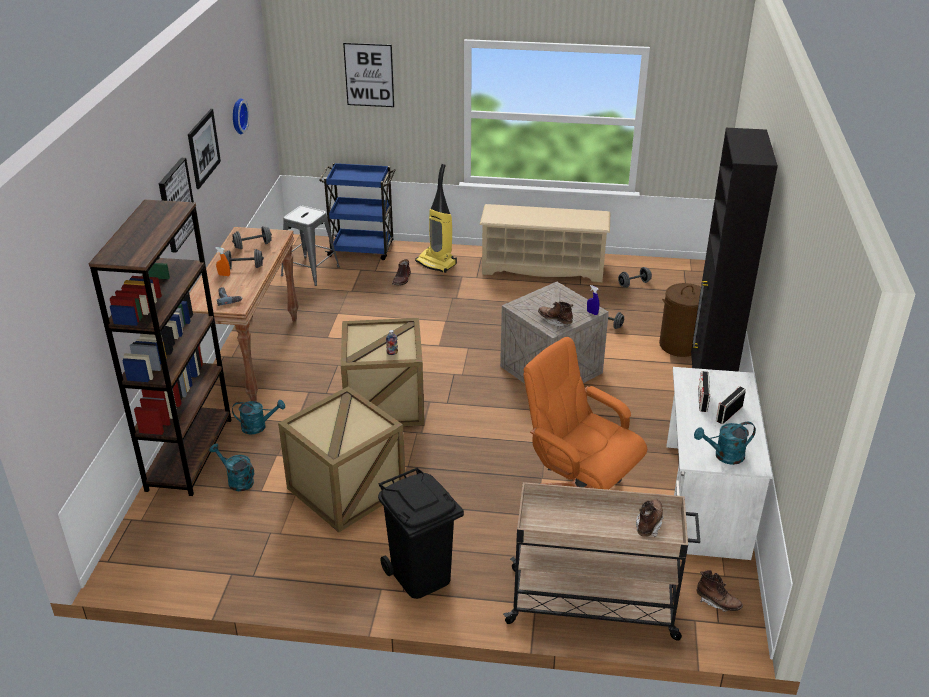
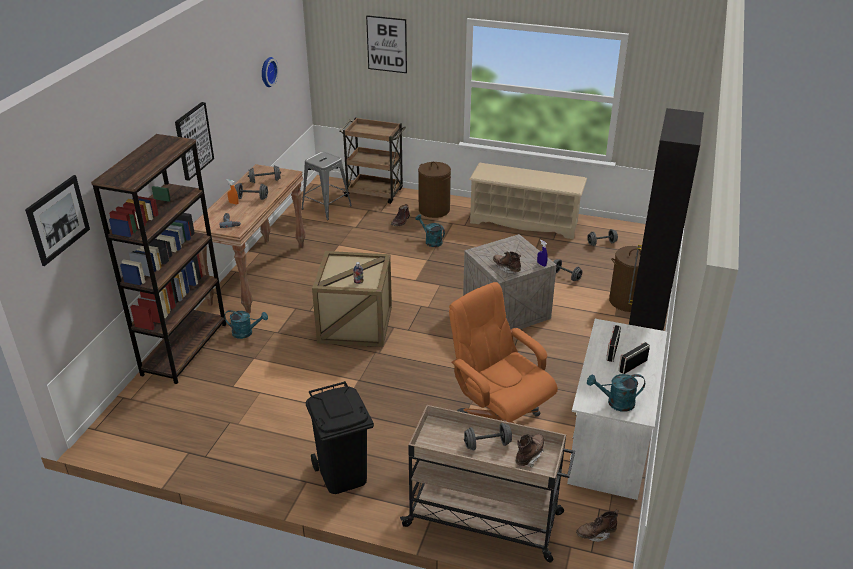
camera: 10 degrees right, 0 degrees up
picture [188,109,221,189] -> picture moved to [25,175,90,266]
turquoise watering can [209,443,254,491] -> turquoise watering can moved to [415,215,445,247]
crate [278,387,405,532] -> none
blue cart [319,163,396,260] -> brown cart [339,118,406,204]
vacuum cleaner [415,164,457,273] -> brown laundry basket [418,162,451,218]
brown boot [697,570,743,612] -> brown boot turned 120 degrees clockwise [576,510,619,542]
none -> grey dumbbell [464,423,512,451]

